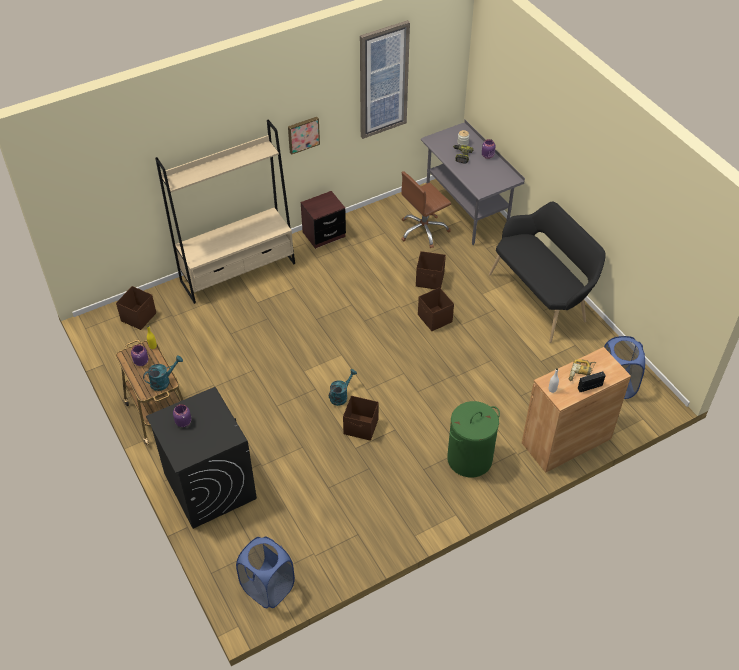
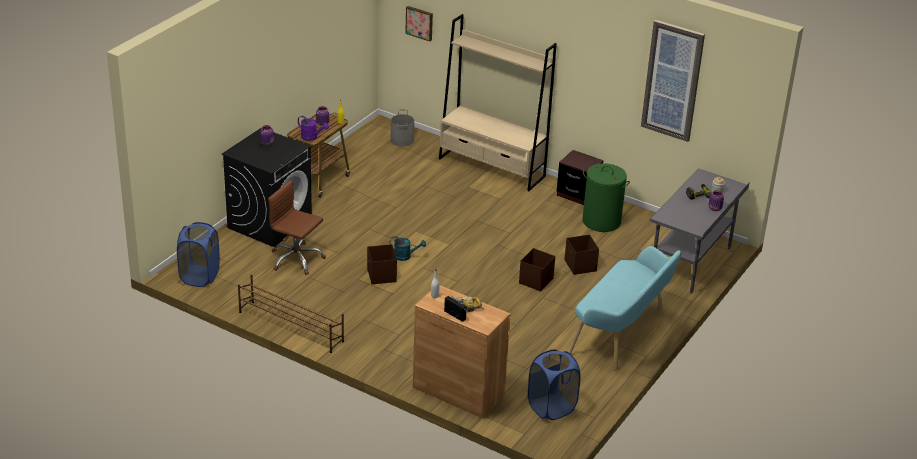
camera: 60 degrees right, 15 degrees down
brown storage box [116,286,156,330] -> grey bucket [391,109,414,146]
turquoise watering can [143,356,183,391] -> purple watering can [298,116,329,141]
picture [288,117,320,155] -> picture moved to [405,6,433,41]
brown office chair [401,171,451,248] -> brown office chair moved to [268,180,326,275]
green laundry basket [447,401,500,477] -> green laundry basket moved to [582,163,630,232]
black bench [489,201,606,343] -> turquoise bench [569,246,682,370]
none -> brown shoe rack [238,275,344,353]

